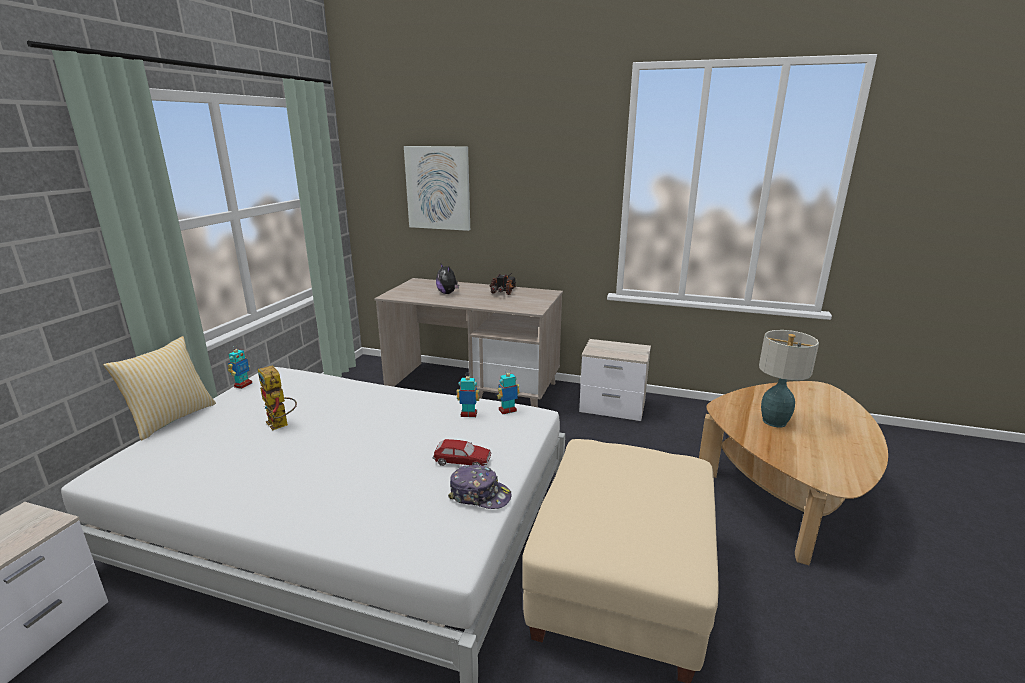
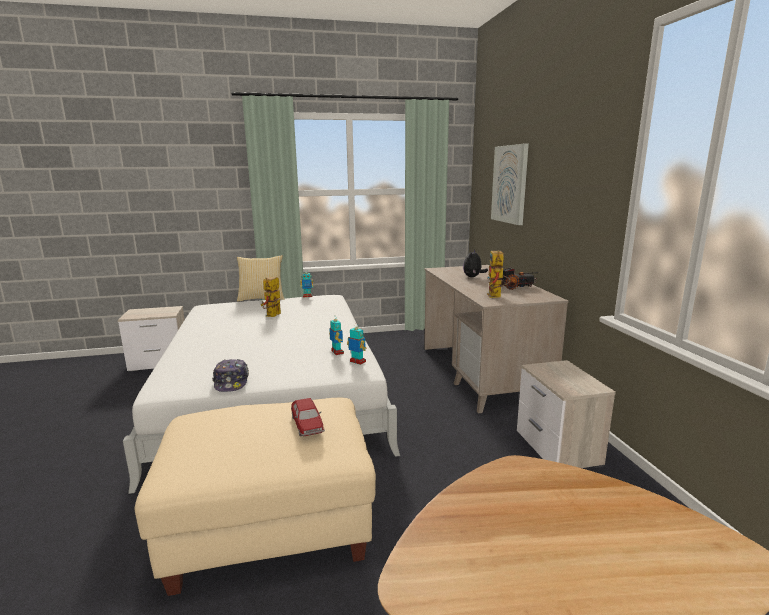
camera: 60 degrees right, 5 degrees down
toy car [433,439,492,466] -> toy car moved to [291,398,325,436]
table lamp [759,330,819,427] -> none
none -> toy robot [487,251,511,298]

